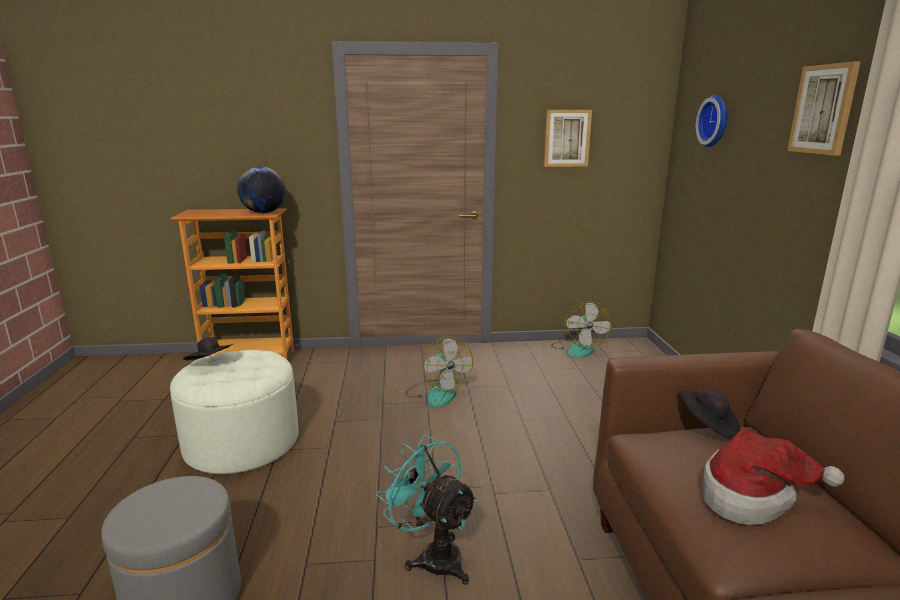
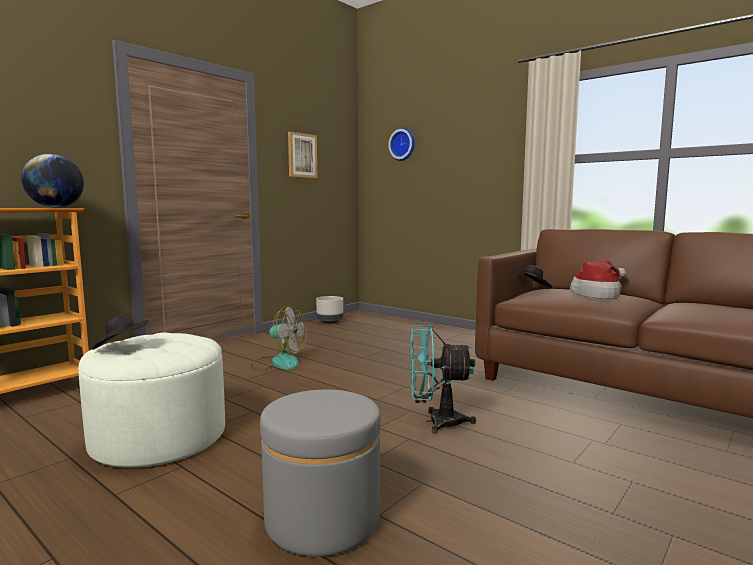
camera: 45 degrees left, 10 degrees down
fan [551,301,612,358] -> grey planter [316,296,343,324]
picture [787,61,861,156] -> none

